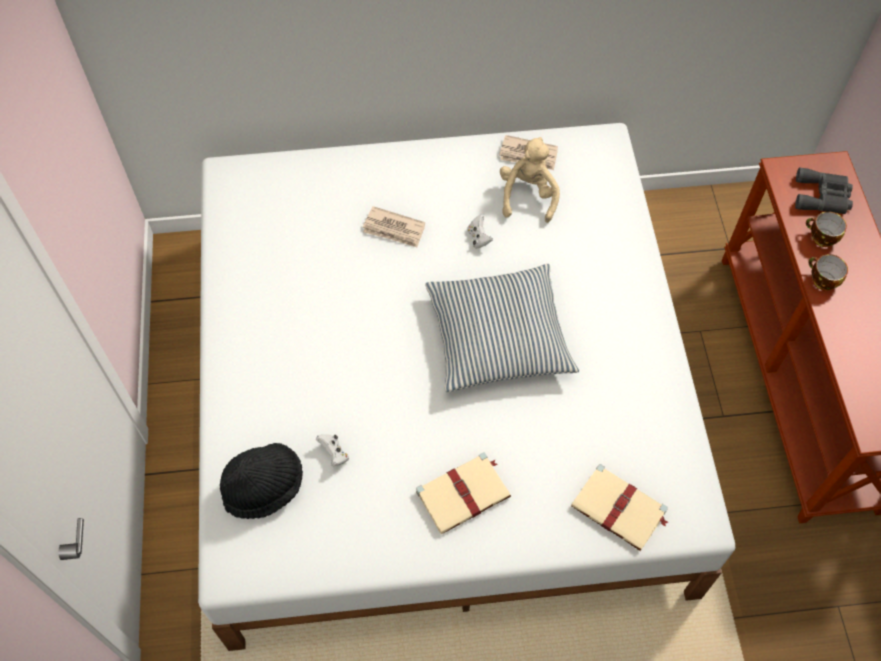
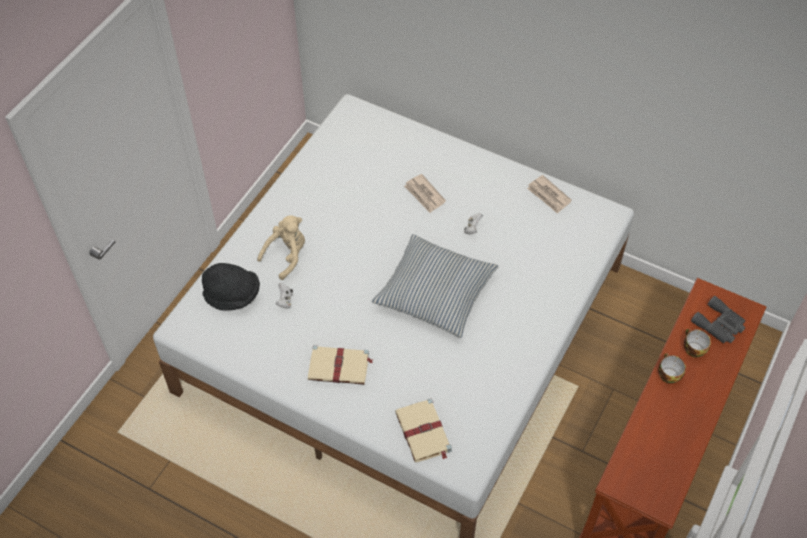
camera: 35 degrees right, 5 degrees down
beige plush toy [500,137,560,223] -> beige plush toy moved to [257,215,305,280]

